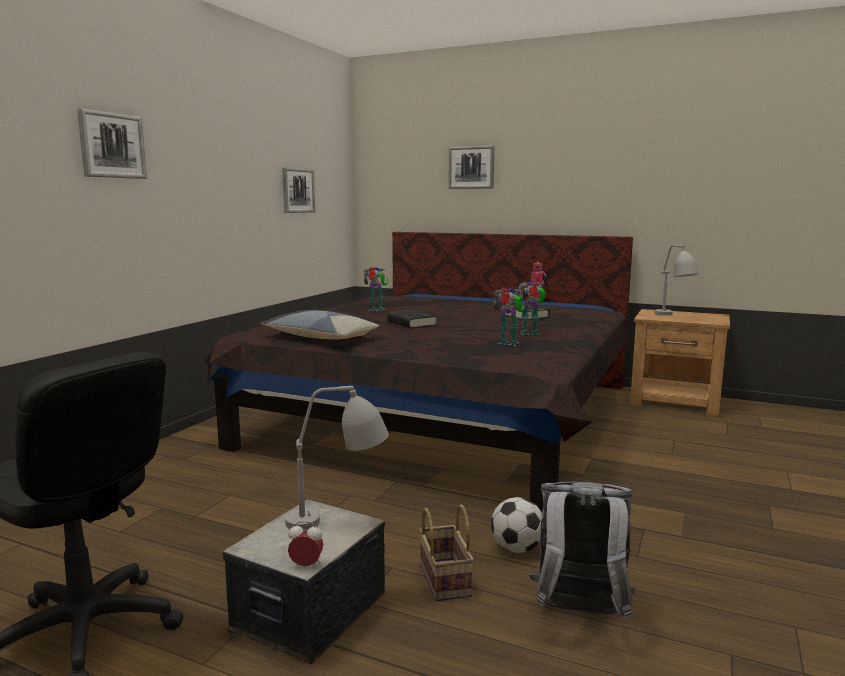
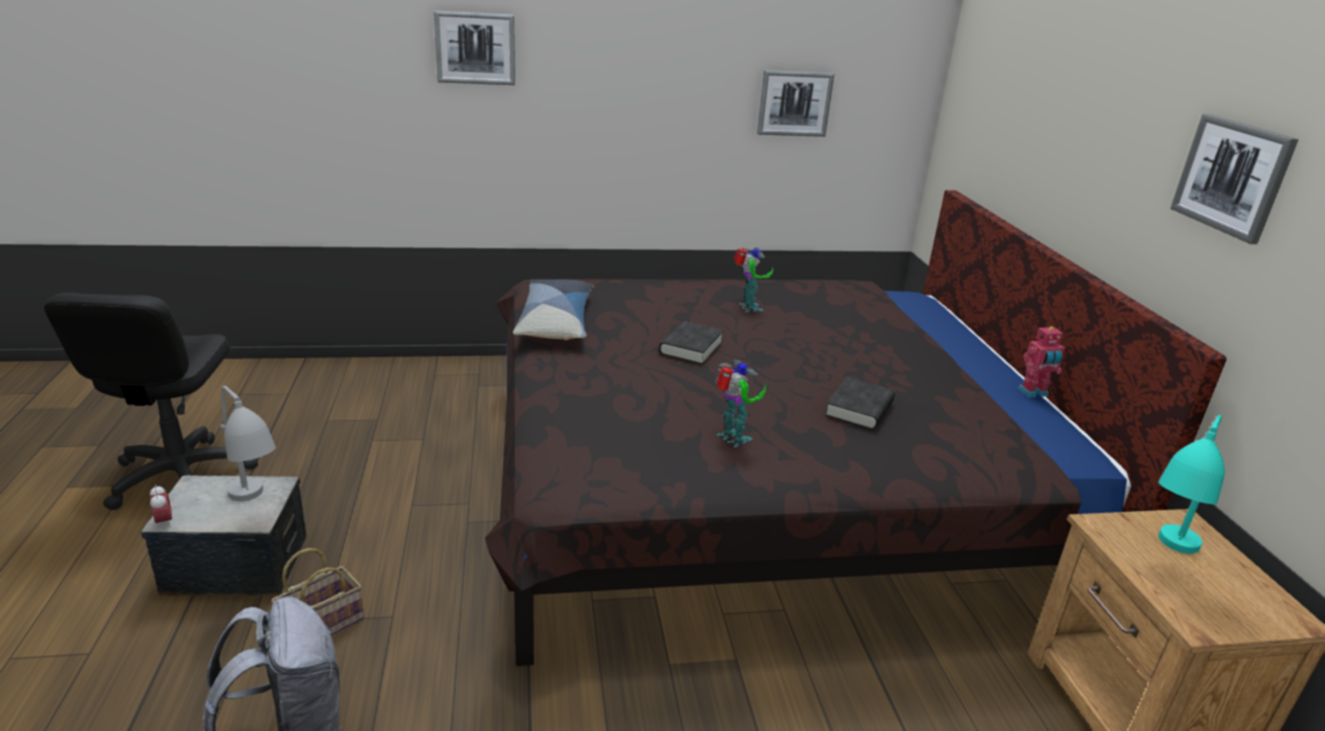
camera: 55 degrees right, 15 degrees up
picture [448,146,494,189] -> picture moved to [1170,114,1299,244]
football [491,497,542,553] -> none
toy robot [493,288,525,346] -> none
grey table lamp [655,245,698,315] -> turquoise table lamp [1158,415,1225,554]

